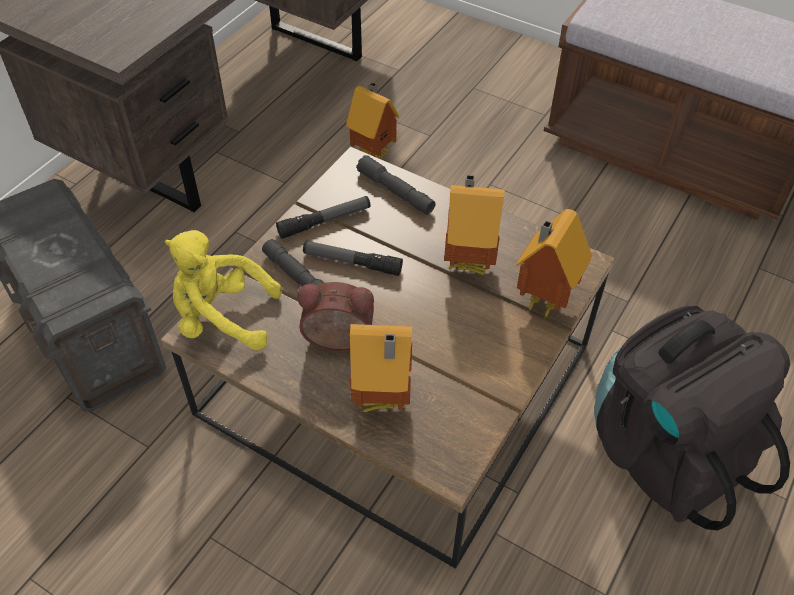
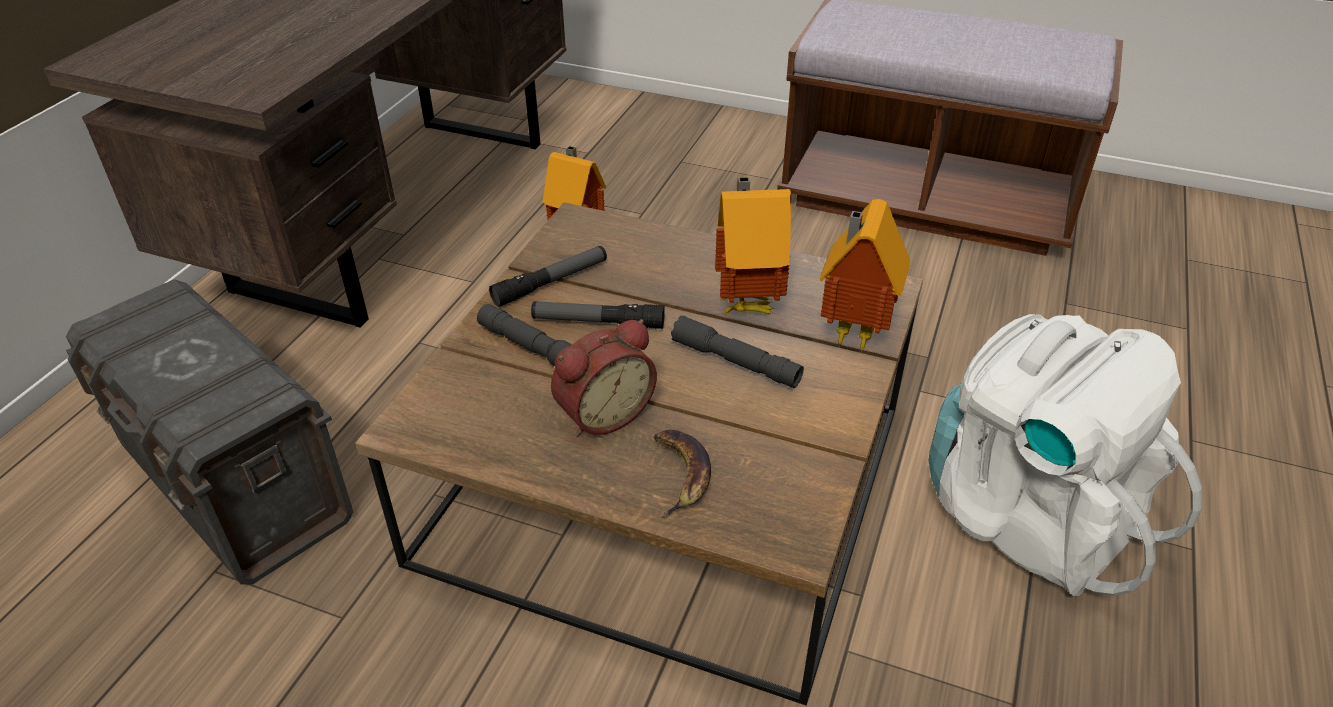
camera: 10 degrees left, 10 degrees down
yellow plush toy [165,230,282,351] -> none
alarm clock [297,282,374,352] -> alarm clock turned 150 degrees clockwise [551,319,657,437]
toy house [350,324,412,412] -> banana [654,430,711,518]
grey flashlight [356,155,436,215] -> grey flashlight moved to [671,316,804,388]
black backpack [594,306,790,530] -> white backpack [928,314,1202,597]

